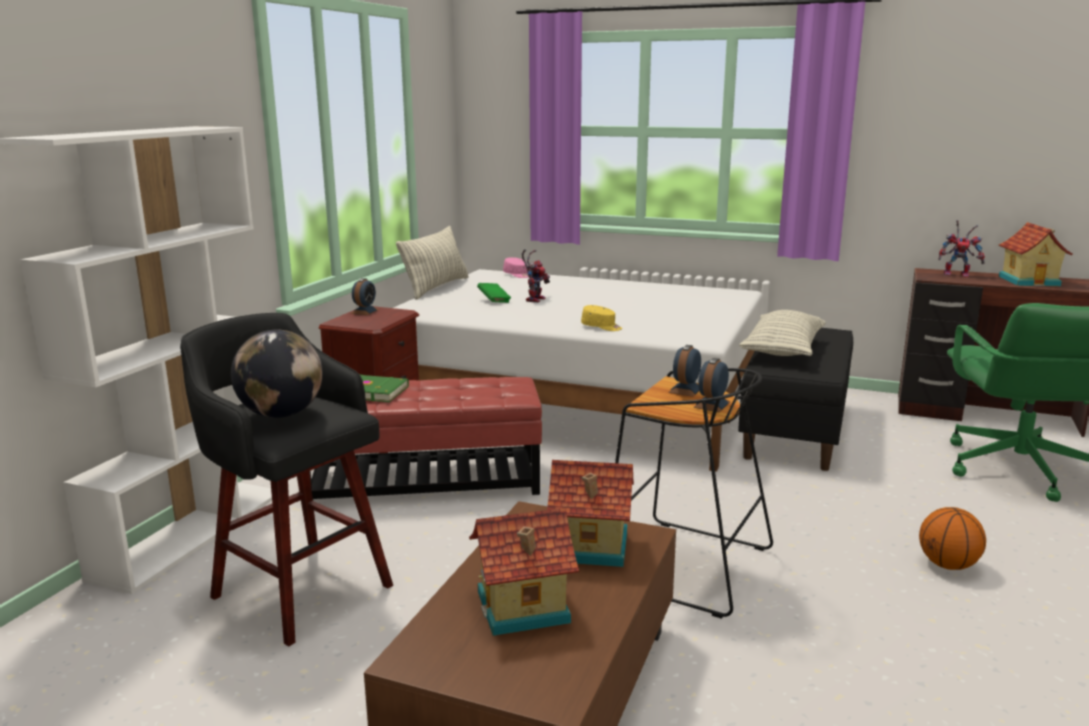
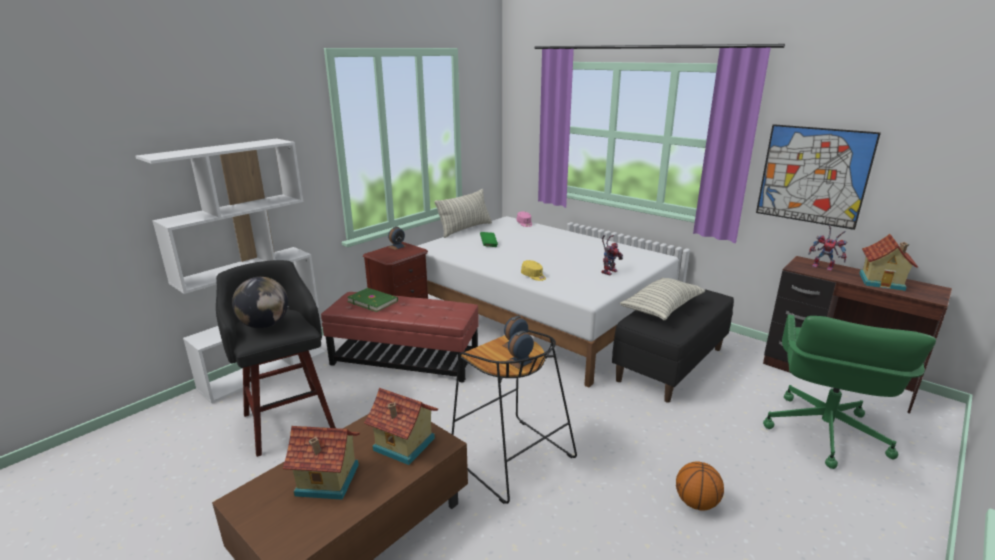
camera: 20 degrees right, 5 degrees up
toy robot [522,249,550,303] -> toy robot moved to [601,235,623,276]
none -> picture [756,124,881,230]

